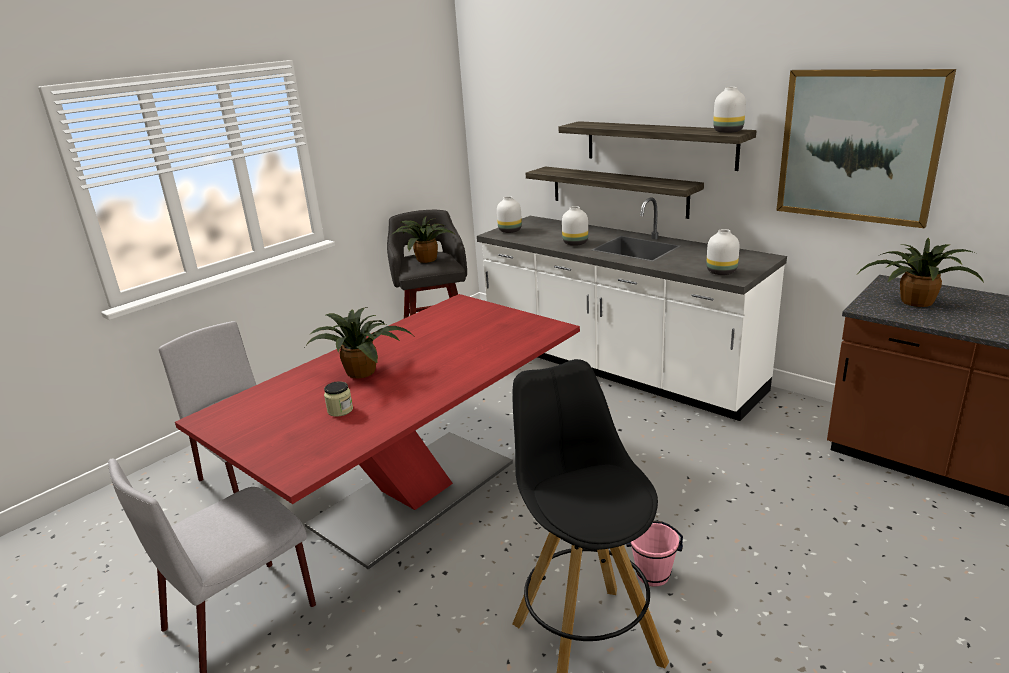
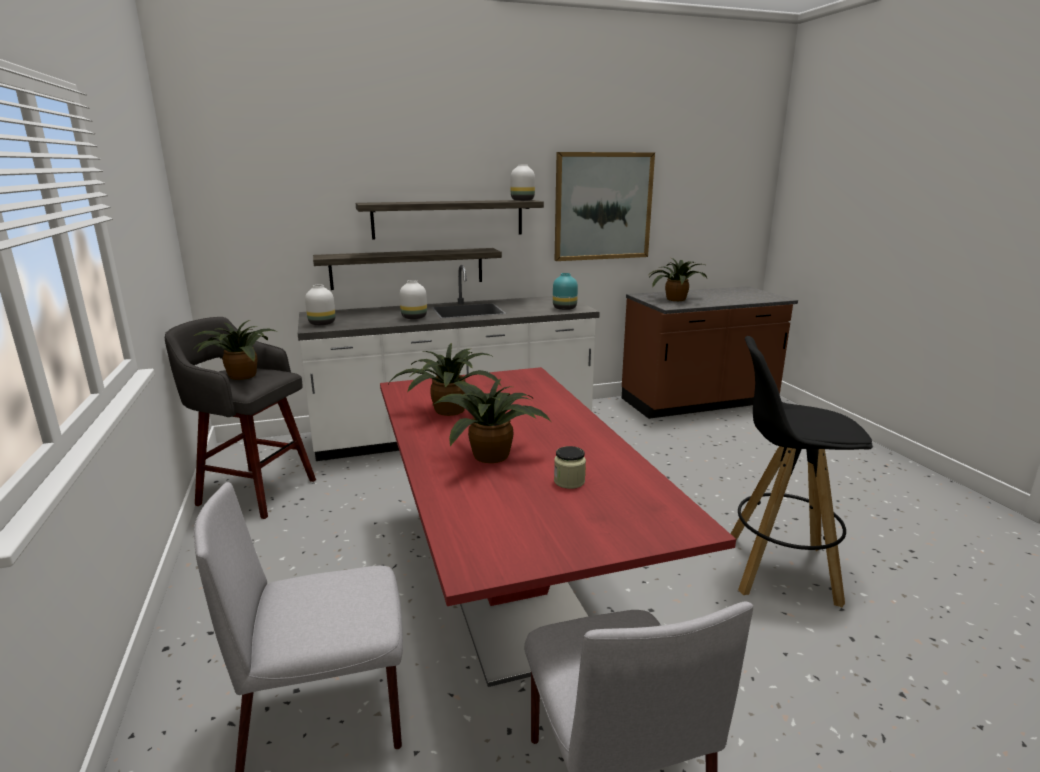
camera: 60 degrees left, 5 degrees down
pink bucket [626,521,683,586] -> none
white vase [706,229,740,275] -> turquoise vase [553,273,578,310]
none -> potted plant [387,343,502,416]

